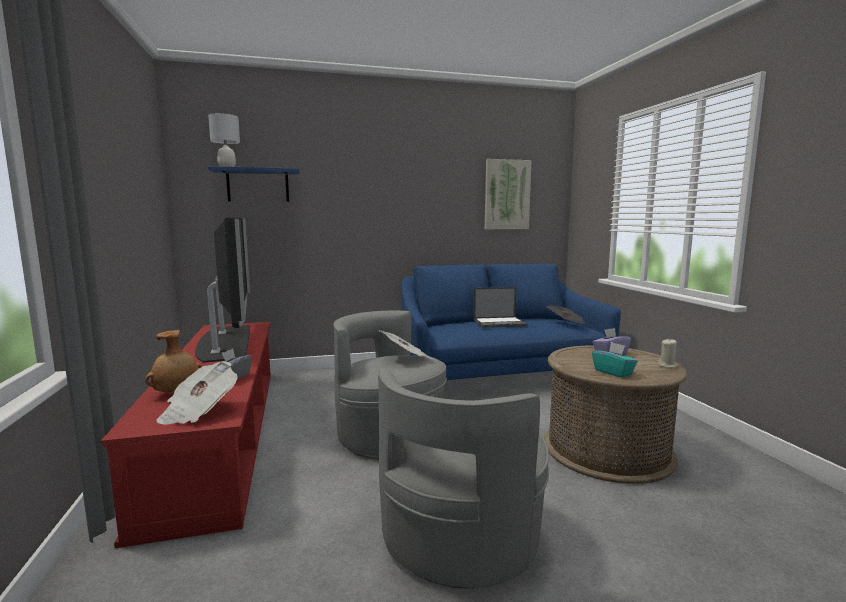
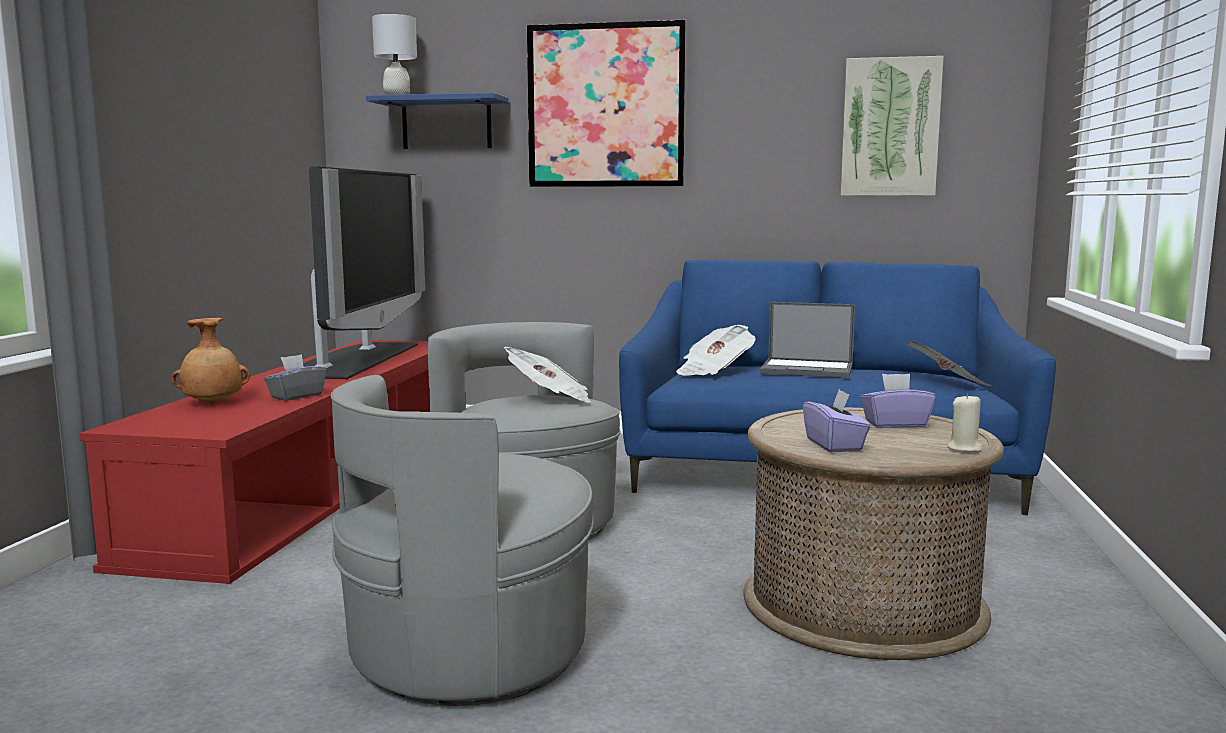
camera: 25 degrees right, 0 degrees up
newspaper [156,361,238,425] -> newspaper moved to [676,325,755,376]
turquoise tissue box [592,342,638,378] -> purple tissue box [803,389,871,452]
none -> picture [527,20,686,187]

